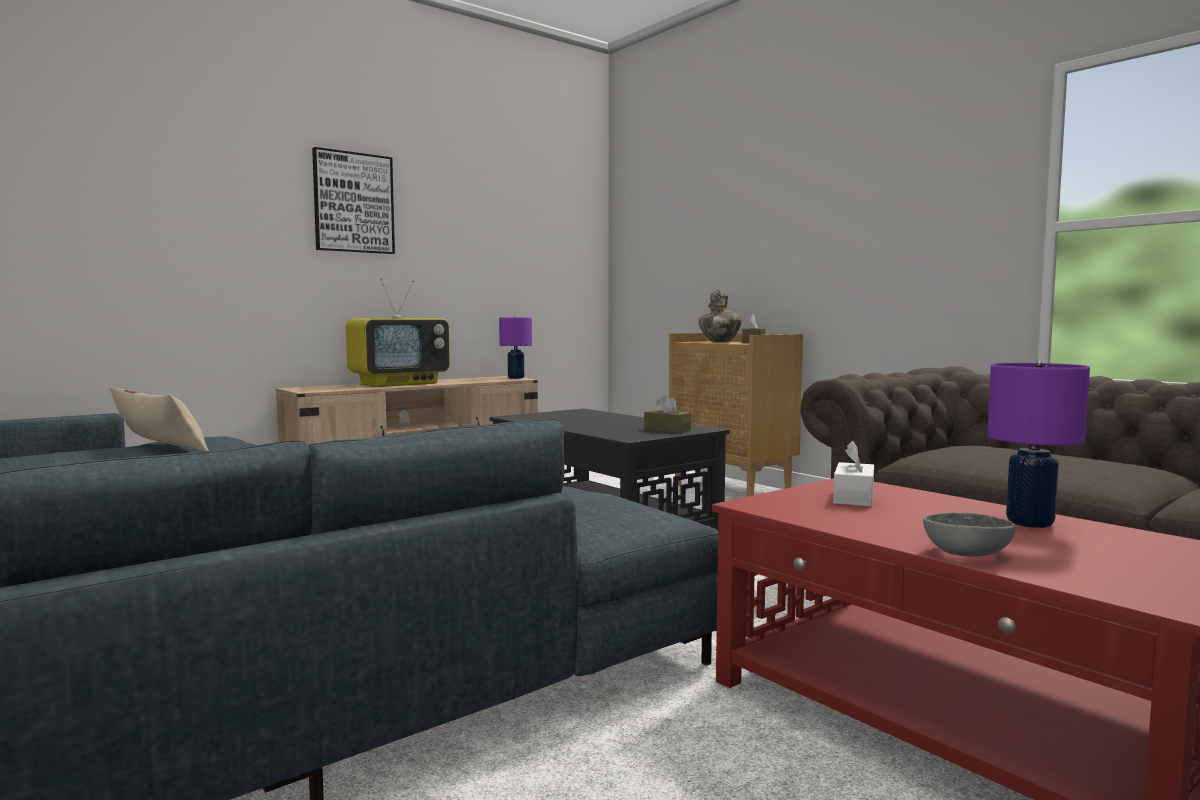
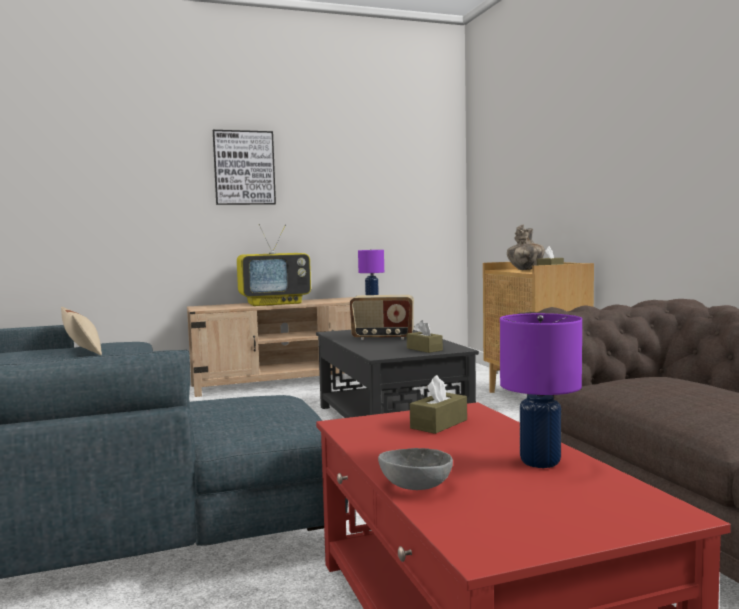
camera: 20 degrees right, 0 degrees up
white tissue box [833,441,874,506] -> brown tissue box [410,375,467,434]
none -> radio [350,295,414,340]

